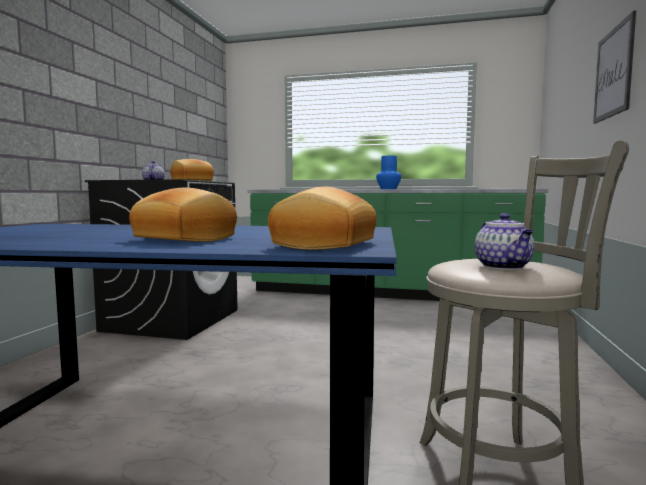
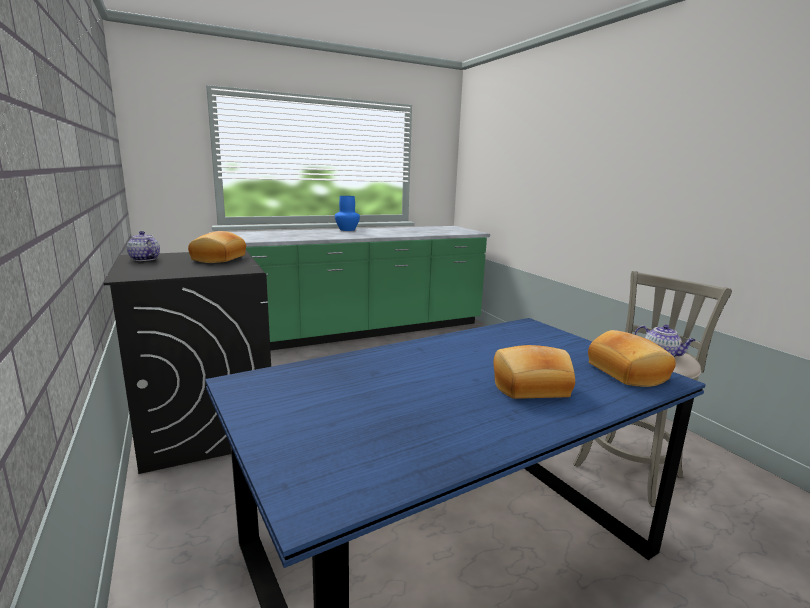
camera: 40 degrees left, 10 degrees up
picture [593,11,636,124] -> none

